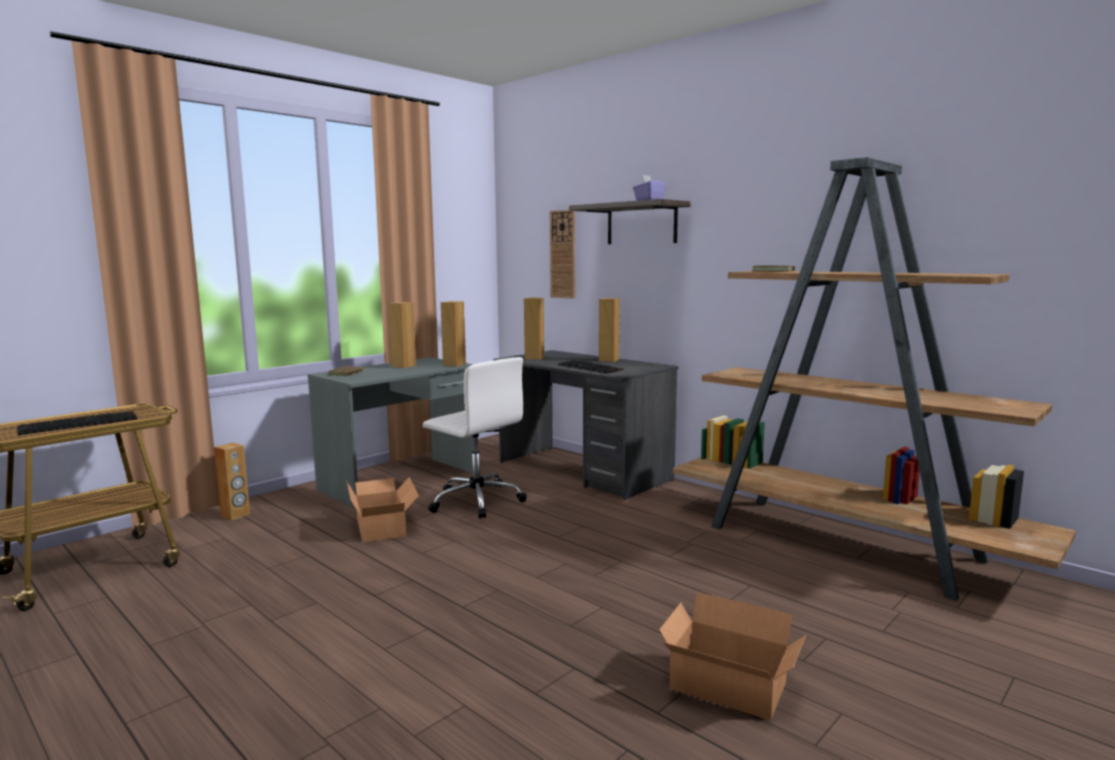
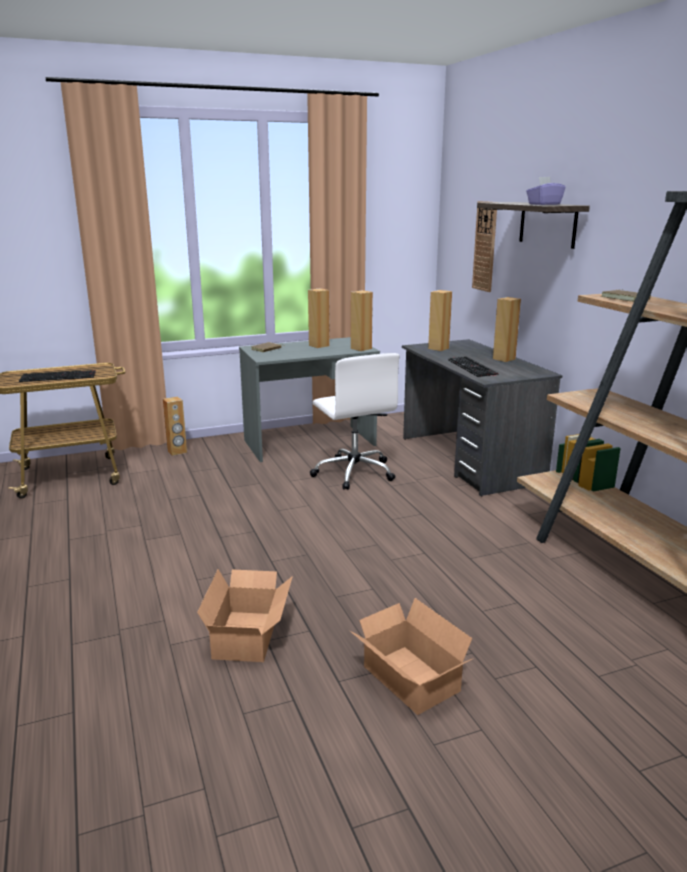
camera: 25 degrees right, 10 degrees up
cardboard box [347,477,419,542] -> cardboard box moved to [197,569,293,662]

